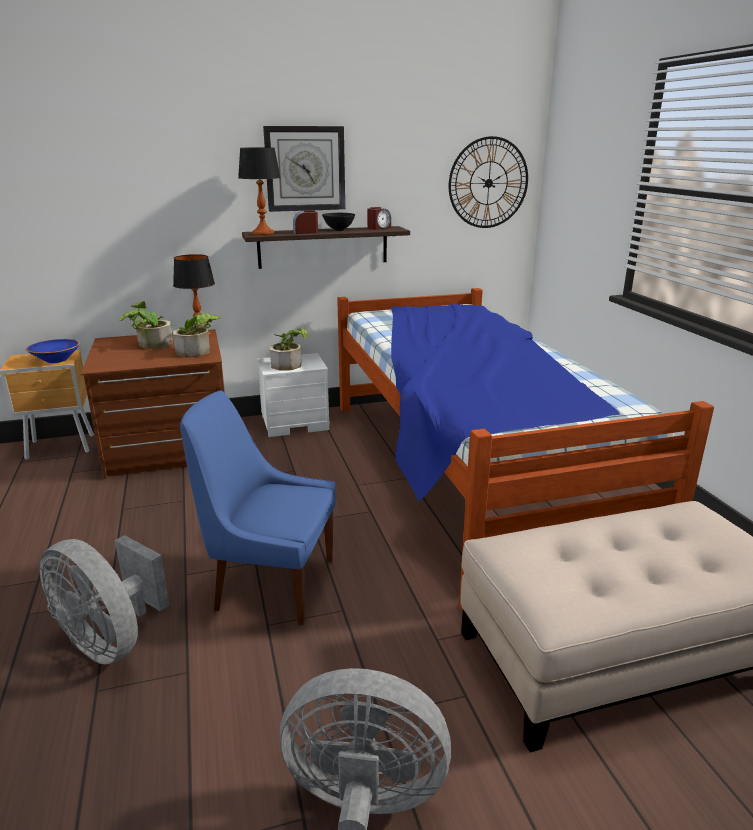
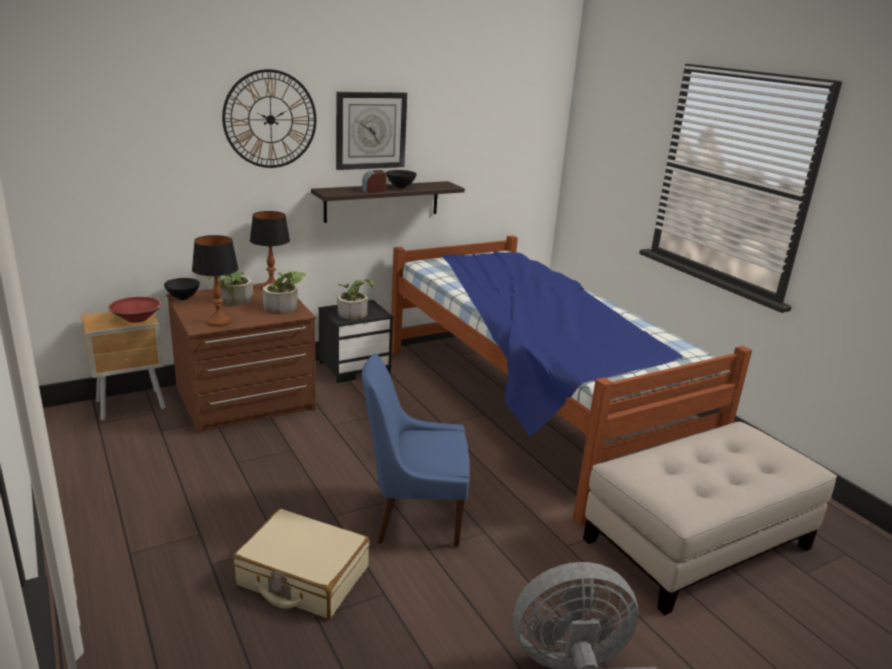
camera: 15 degrees left, 0 degrees up
blue bowl [26,339,80,363] -> red bowl [108,297,162,323]
grey fan [39,535,169,665] -> beige suitcase [232,508,370,619]
table lamp [238,147,281,236] -> table lamp moved to [192,235,239,327]
white nightstand [257,353,330,437] -> black nightstand [319,300,393,383]
alarm clock [367,207,391,230] -> none
wall clock [449,136,528,228] -> wall clock moved to [222,69,316,168]
none -> black bowl [164,278,200,300]

